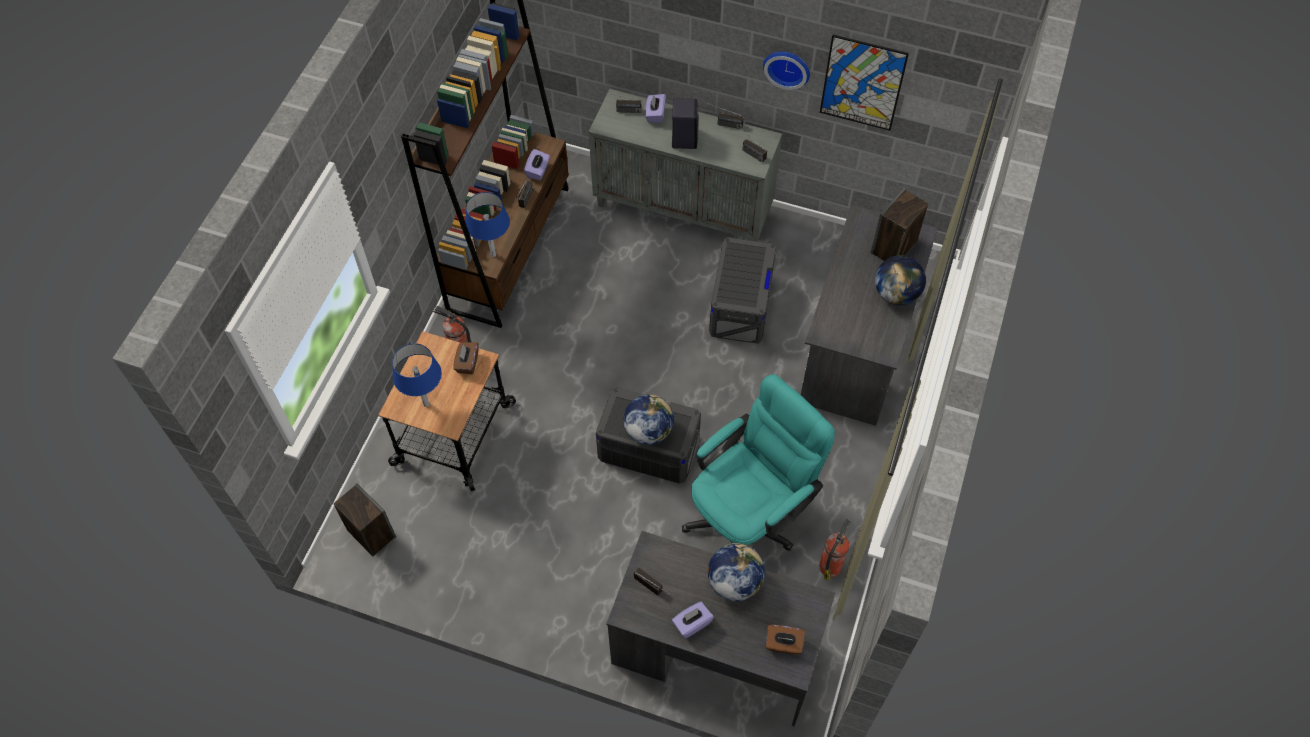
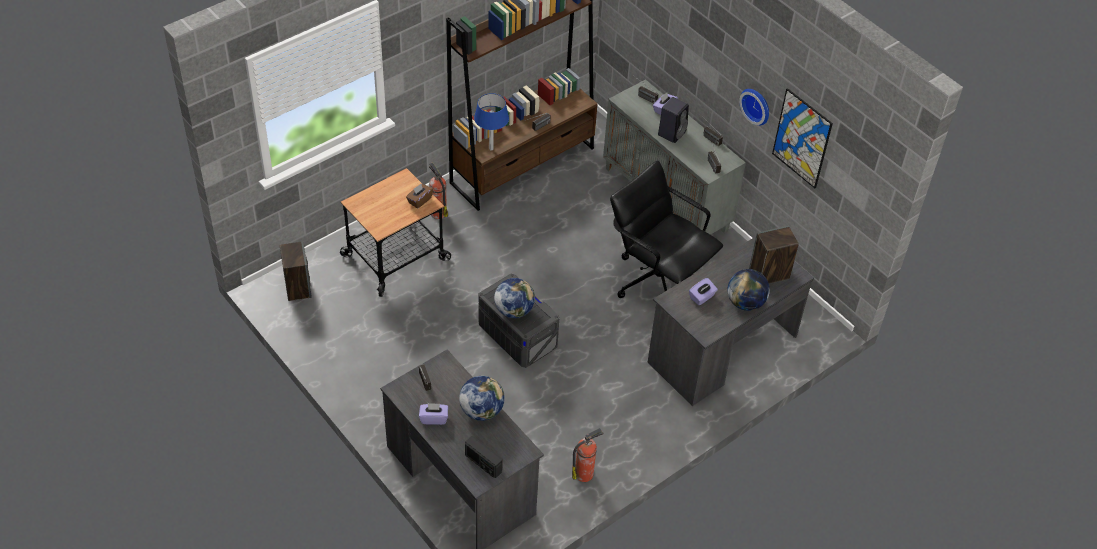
camera: 30 degrees right, 10 degrees down
blue table lamp [392,343,442,407] -> none
purple tissue box [524,149,550,180] -> purple tissue box moved to [689,278,718,306]
turquoise office chair [682,374,835,551] -> none
grey storage box [709,237,776,344] -> black office chair [610,160,723,298]
brown tissue box [766,625,805,654] -> radio [465,436,503,478]

